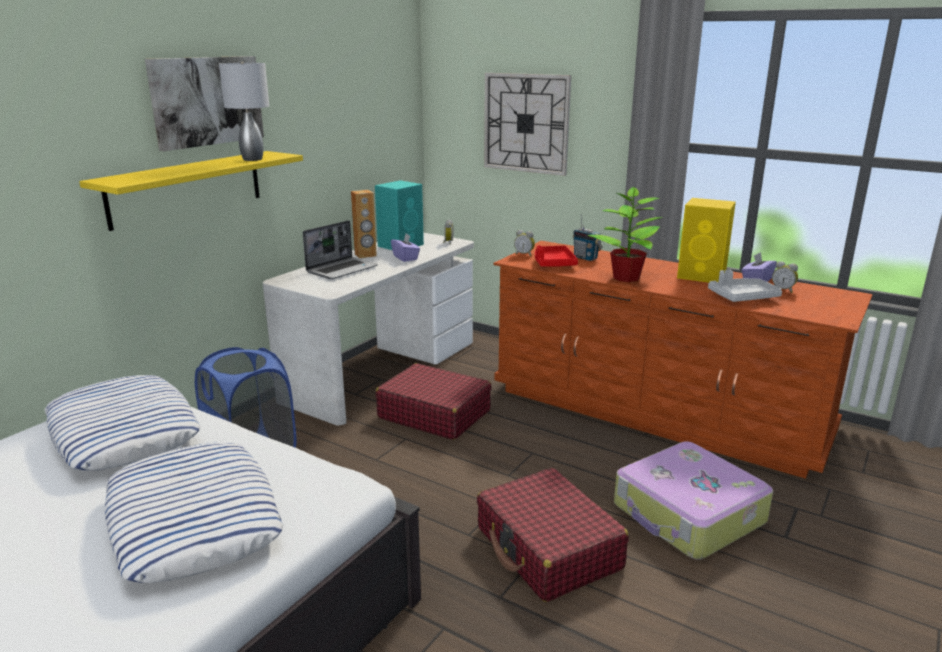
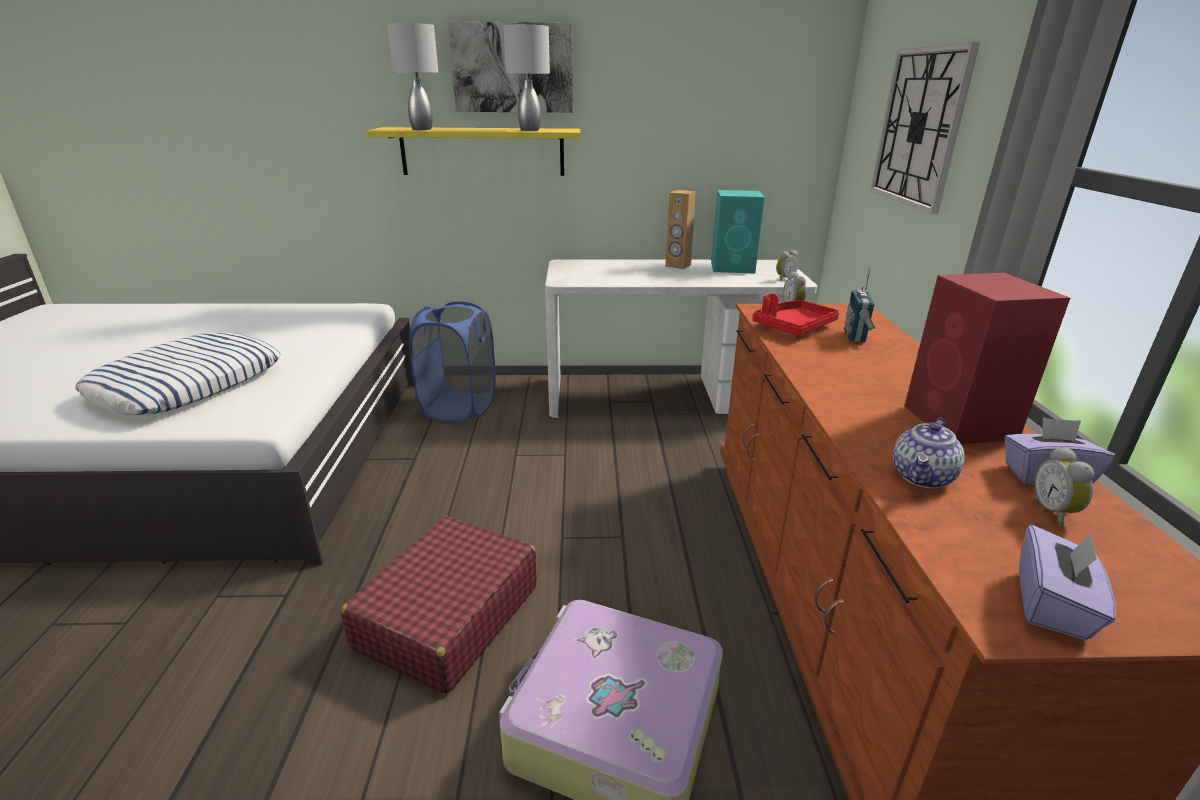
camera: 55 degrees right, 5 degrees up
pillow [44,375,200,470] -> none
laptop [303,220,378,279] -> none
red suitcase [376,363,492,440] -> none
purple tissue box [391,234,420,262] -> purple tissue box moved to [1019,525,1116,640]
potted plant [587,187,663,282] -> none
yellow speaker [677,198,736,283] -> red speaker [904,273,1070,444]
grey tray [708,270,782,302] -> teapot [893,417,965,489]
none -> grey table lamp [387,23,438,130]

